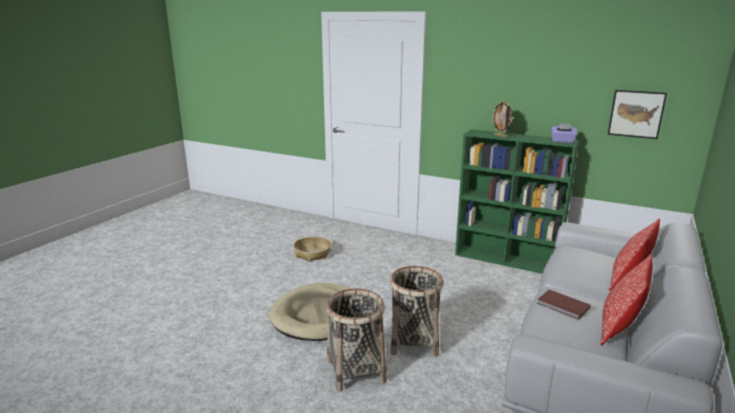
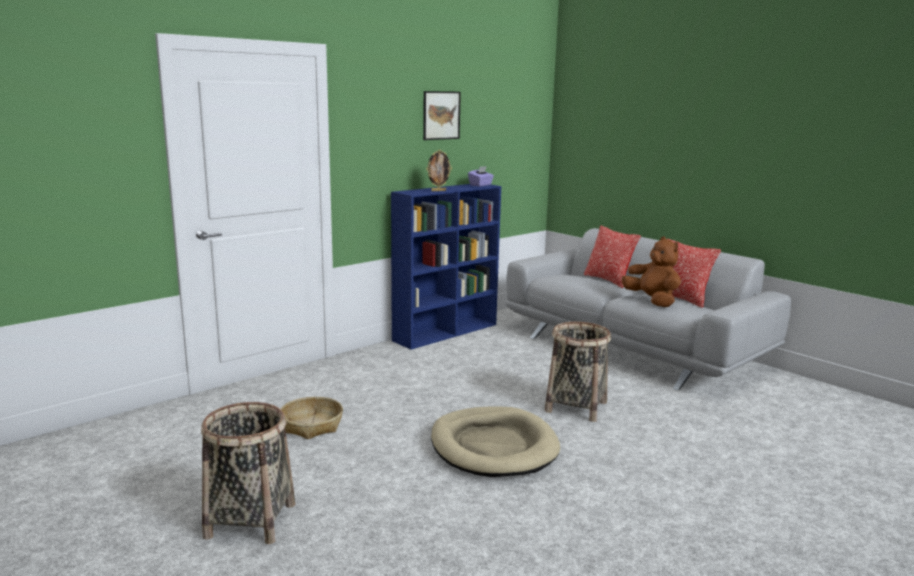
camera: 70 degrees left, 5 degrees down
basket [326,288,387,392] -> basket moved to [201,402,295,544]
green bookcase [455,129,579,274] -> blue bookcase [391,184,501,349]
brown book [537,290,591,320] -> brown plush toy [622,237,681,307]
picture [608,90,667,139] -> picture moved to [423,91,461,140]

